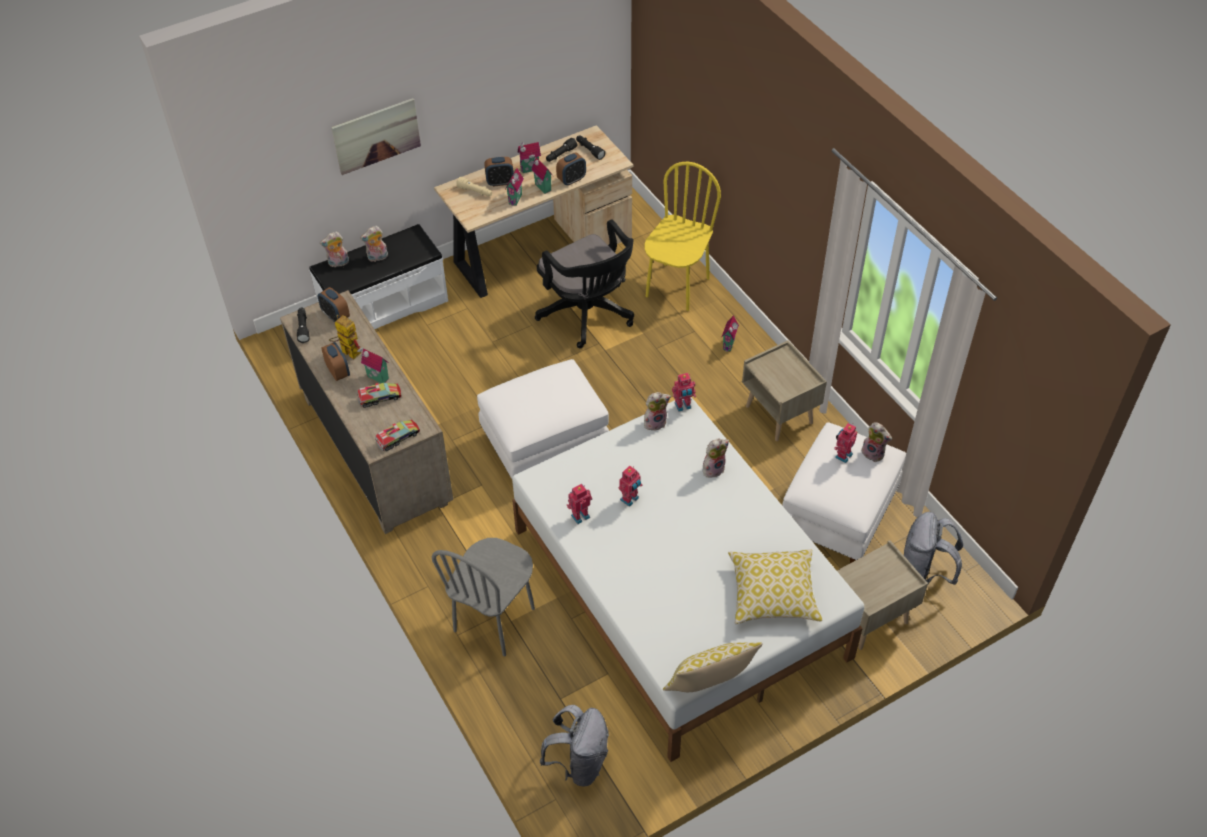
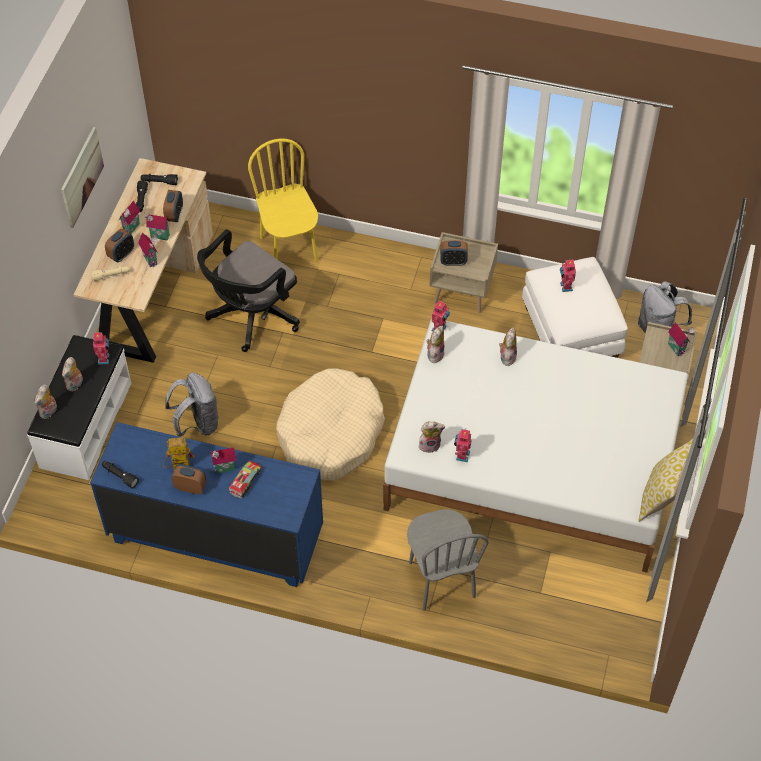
camera: 45 degrees left, 5 degrees up
beige dresser [280,290,454,534] -> blue dresser [90,422,323,587]
alarm clock [318,287,350,322] -> alarm clock moved to [440,240,468,266]
picture [331,98,421,175] -> picture moved to [61,127,104,228]
toy truck [375,419,420,451] -> none
white ottoman [477,359,609,479] -> beige dog bed [276,368,385,481]
black office chair [535,219,634,348] -> black office chair turned 120 degrees clockwise [197,229,300,352]
grey backpack [540,705,609,786] -> grey backpack moved to [165,372,219,437]
toy robot [618,466,642,507] -> toy robot moved to [93,332,109,364]
toy house [721,315,739,352] -> toy house moved to [668,322,695,356]
pillow [728,549,823,624] -> none
plush toy [861,422,892,462] -> plush toy moved to [419,421,445,453]

